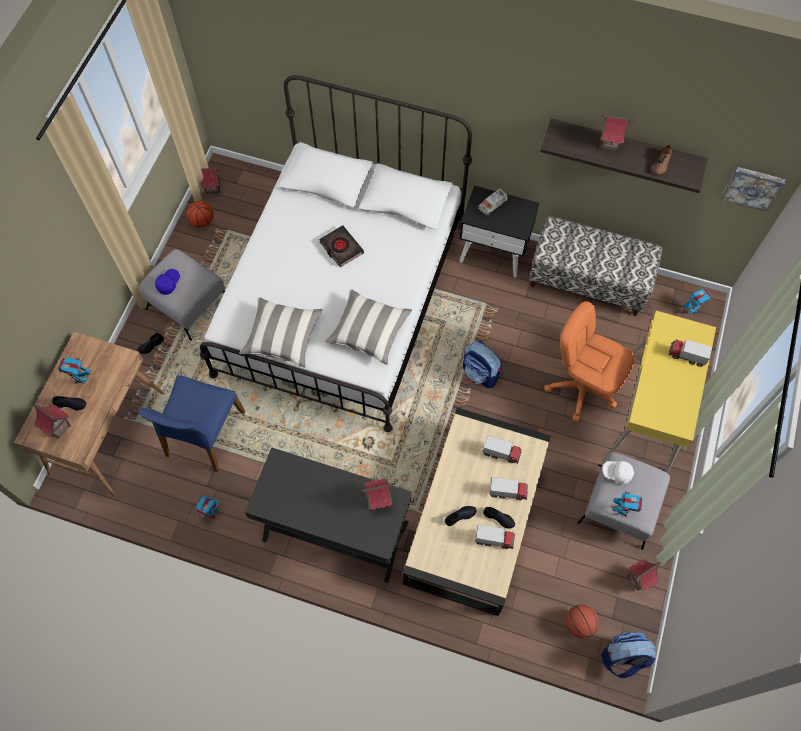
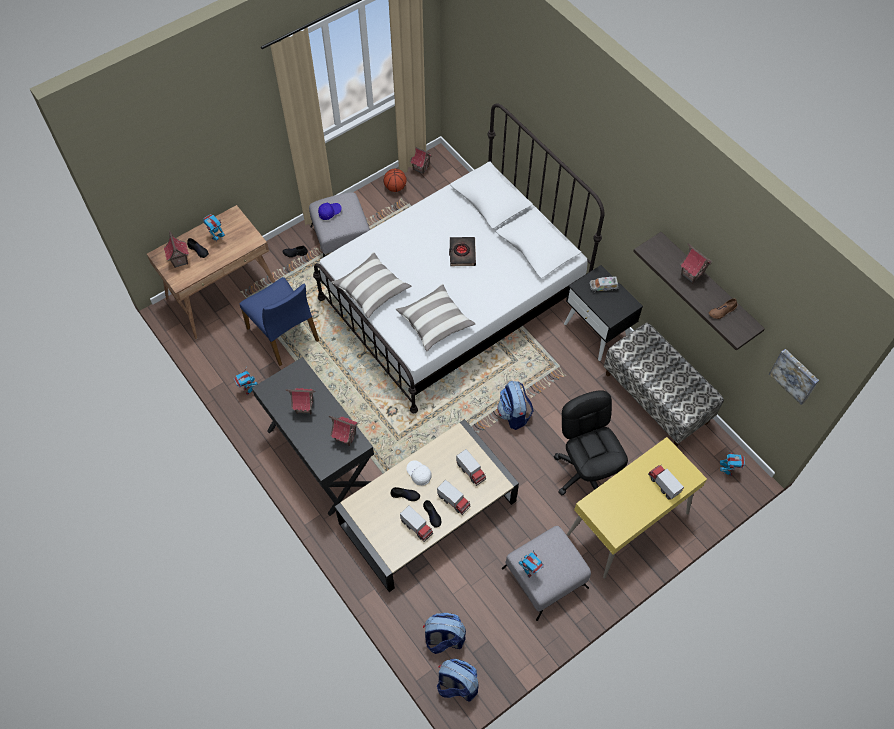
camera: 35 degrees right, 5 degrees down
blue chair [138,375,245,472] -> blue chair turned 90 degrees counterclockwise [240,277,319,366]
orange office chair [544,301,634,422] -> black office chair [554,390,628,495]
basketball [565,605,599,639] -> backpack [423,613,466,654]
white cap [602,461,634,484] -> white cap moved to [406,460,432,486]
toy house [627,559,661,592] -> toy house moved to [285,388,315,415]

